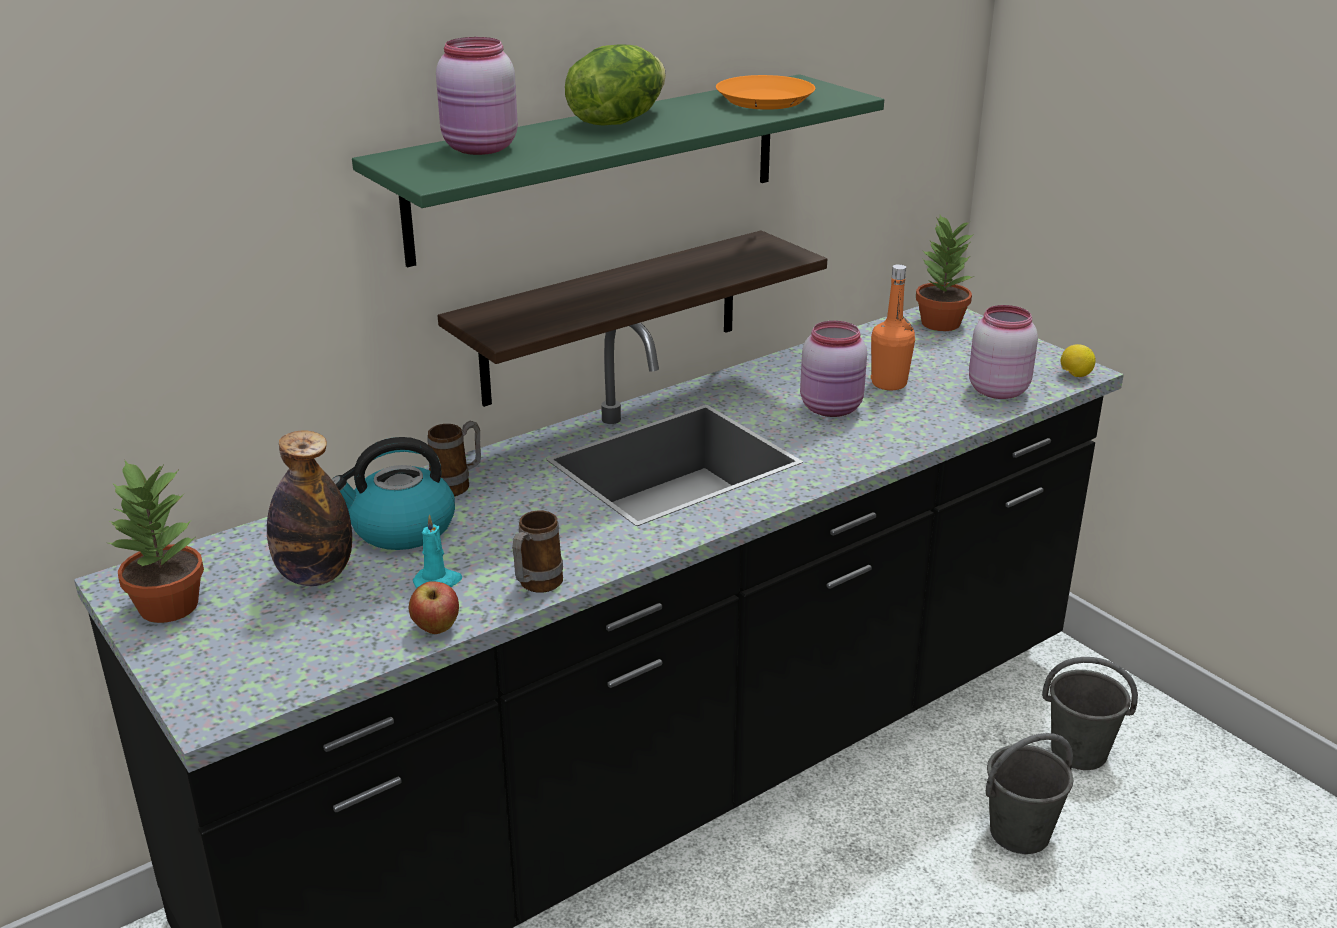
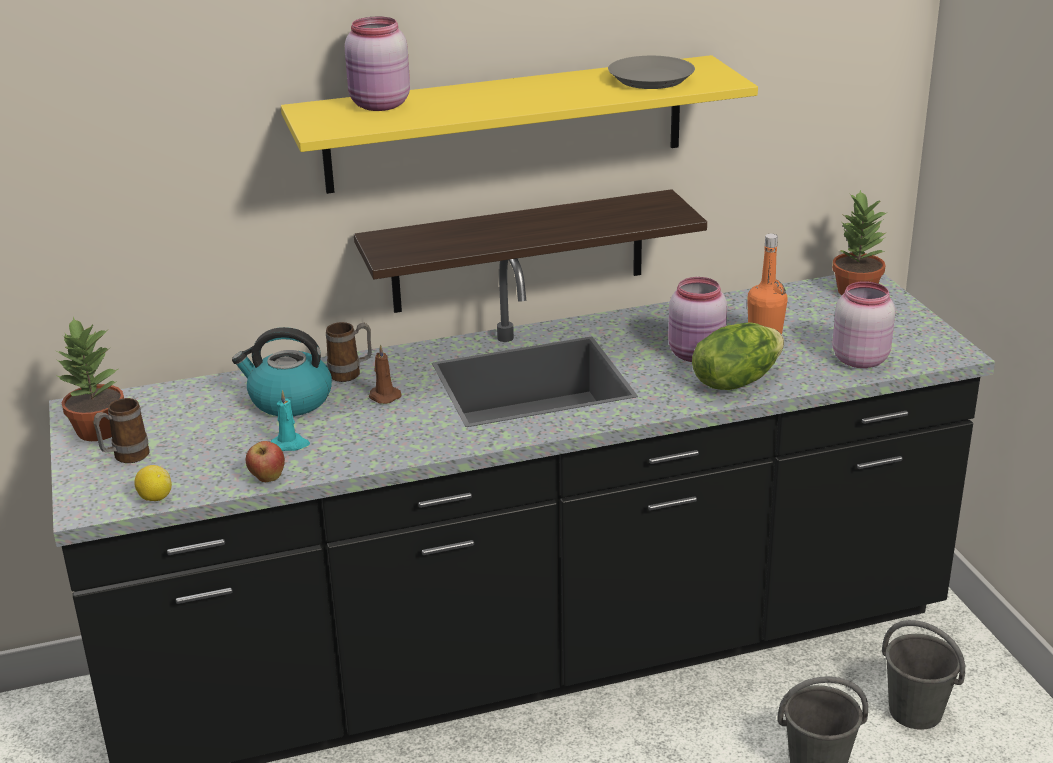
camera: 20 degrees right, 0 degrees up
bottle [267,430,352,586] -> none
green shelf [352,74,884,267] -> yellow shelf [281,55,758,194]
mug [512,511,563,593] -> mug moved to [93,398,150,463]
lettuce [565,44,666,126] -> lettuce moved to [692,322,784,390]
orange plate [716,75,815,110] -> grey plate [608,56,695,89]
lemon [1060,344,1096,377] -> lemon moved to [134,465,172,501]
none -> brown candle [369,344,402,404]

